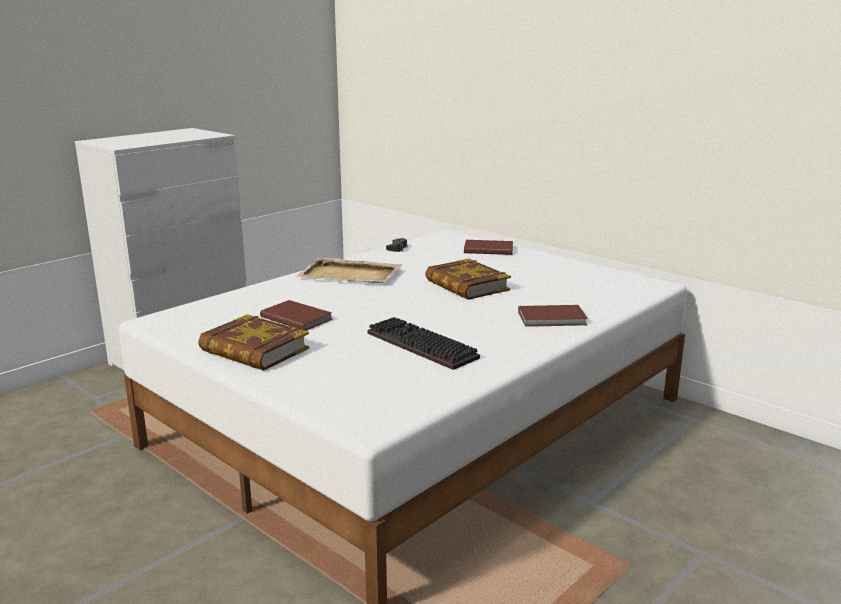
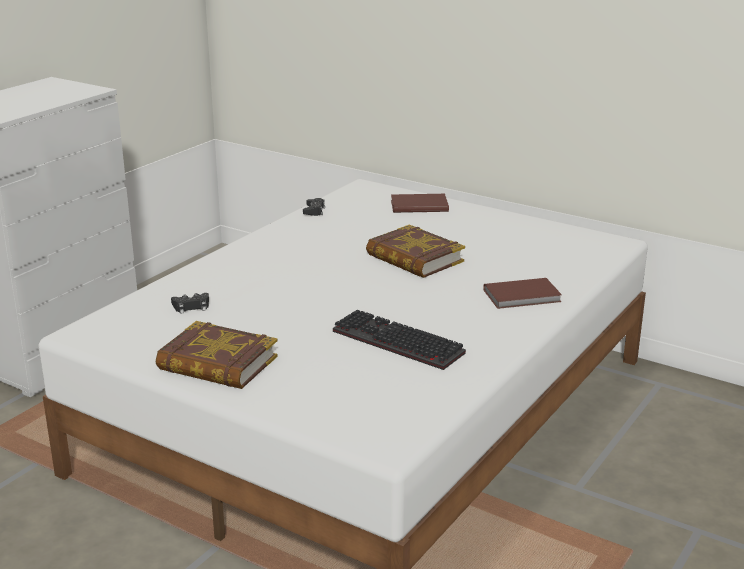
camera: 10 degrees left, 5 degrees up
brown book [260,300,333,331] -> none
beige tray [296,258,402,283] -> none
none -> black game controller [171,293,209,314]

